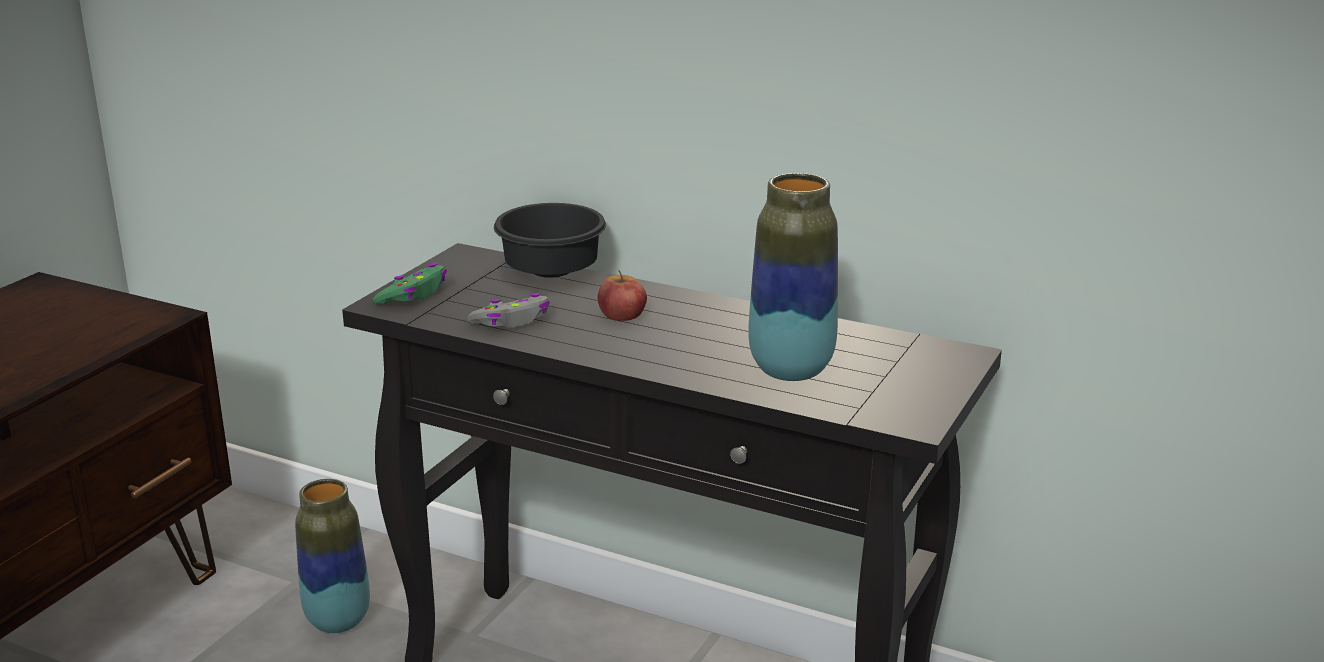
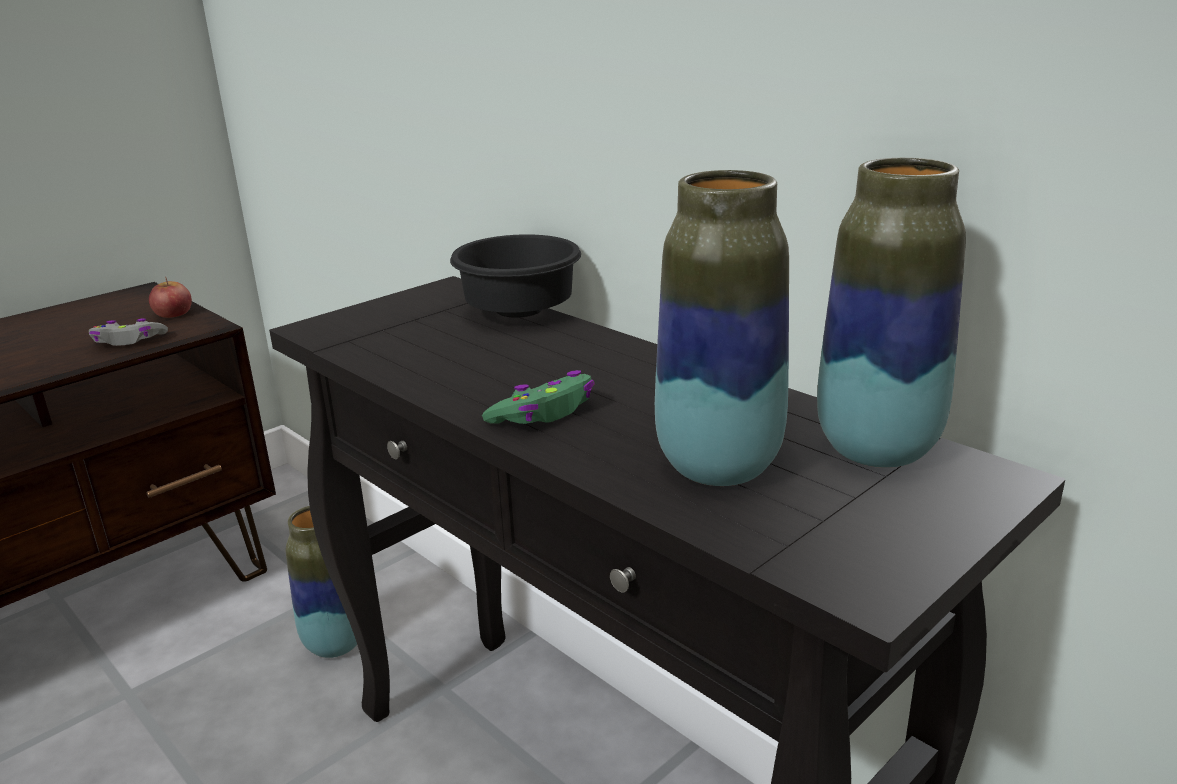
camera: 20 degrees right, 0 degrees up
green game controller [373,263,447,305] -> green game controller moved to [482,370,595,424]
grey game controller [467,293,550,328] -> grey game controller moved to [89,319,168,346]
apple [598,270,647,321] -> apple moved to [149,277,192,318]
none -> vase [817,158,966,468]

